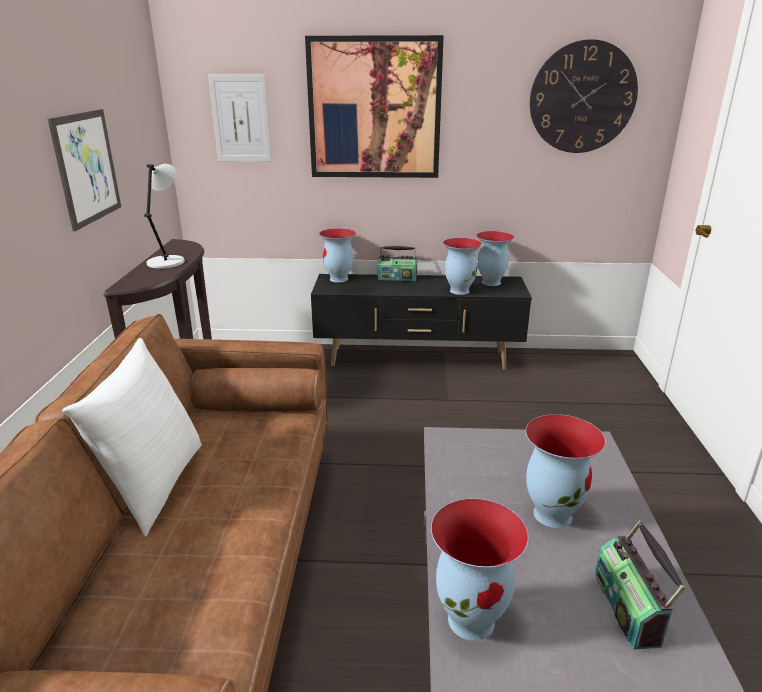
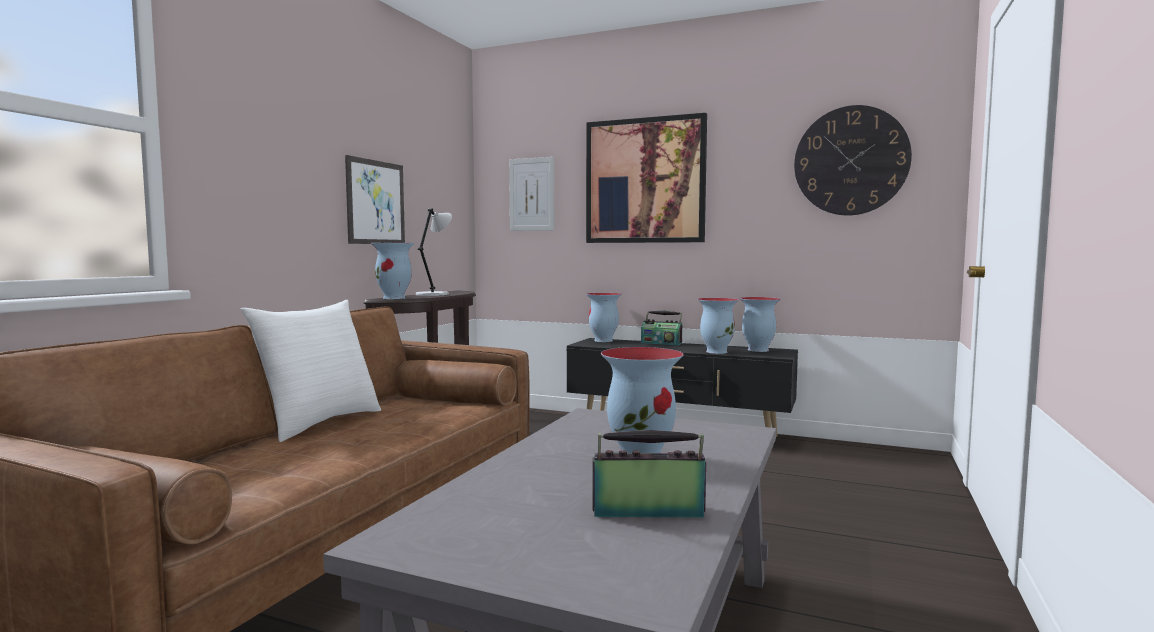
camera: 20 degrees right, 20 degrees down
vase [431,499,529,641] -> vase moved to [371,243,414,299]
radio [595,520,686,650] -> radio turned 75 degrees clockwise [592,430,706,517]

